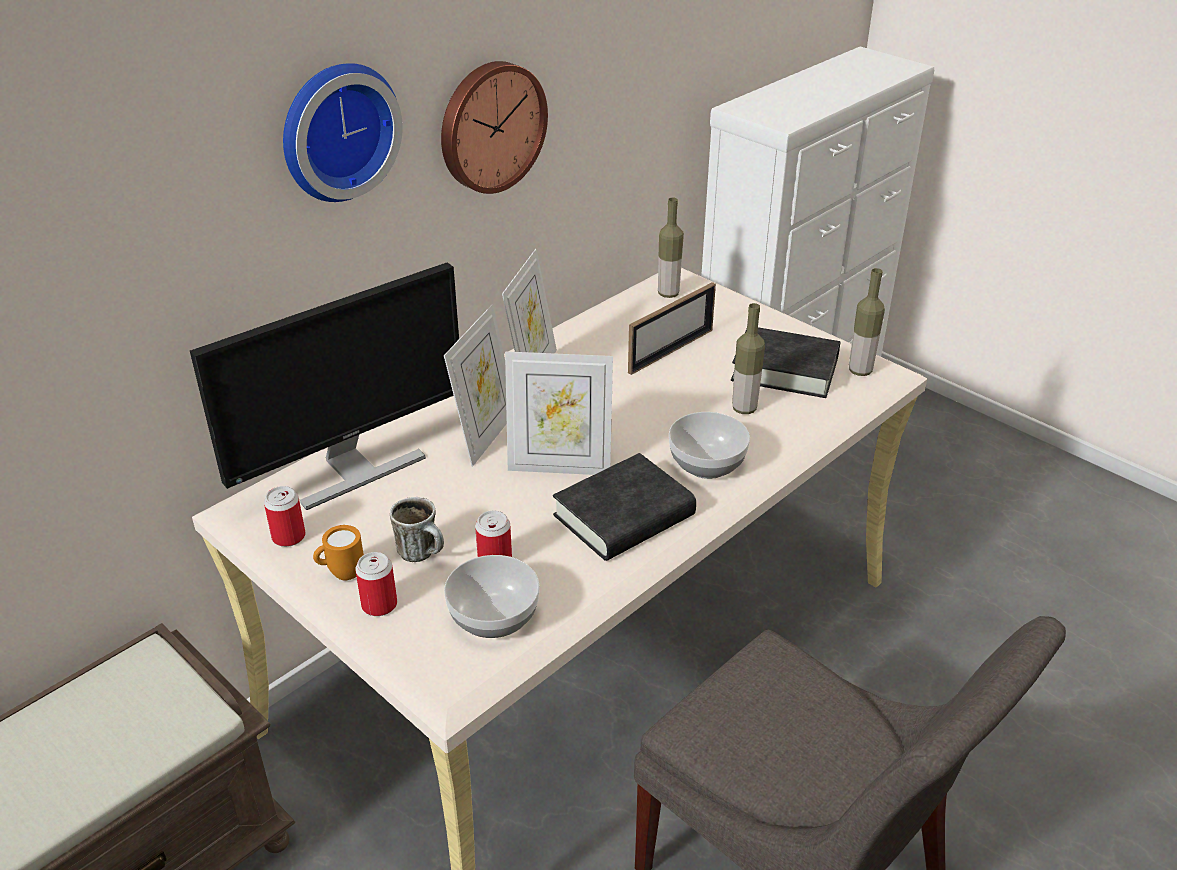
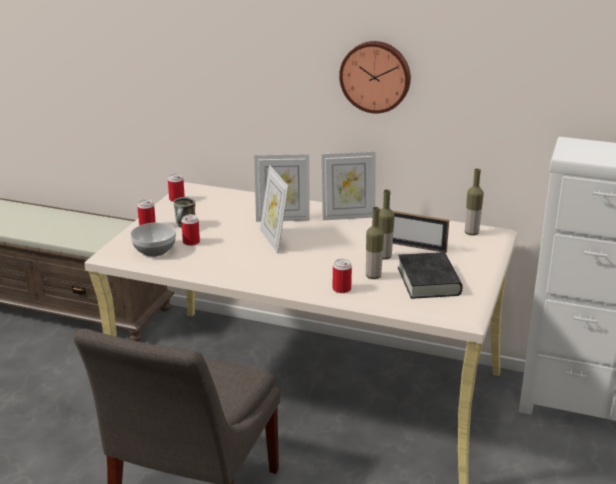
camera: 65 degrees right, 10 degrees down
monitor [190,262,459,510] -> none
wall clock [283,63,403,202] -> none
orange mug [313,525,364,581] -> none
black book [553,453,696,561] -> none
bowl [669,412,750,479] -> none
bottle [849,268,885,376] -> bottle moved to [379,190,395,260]
none -> can [333,259,352,293]

